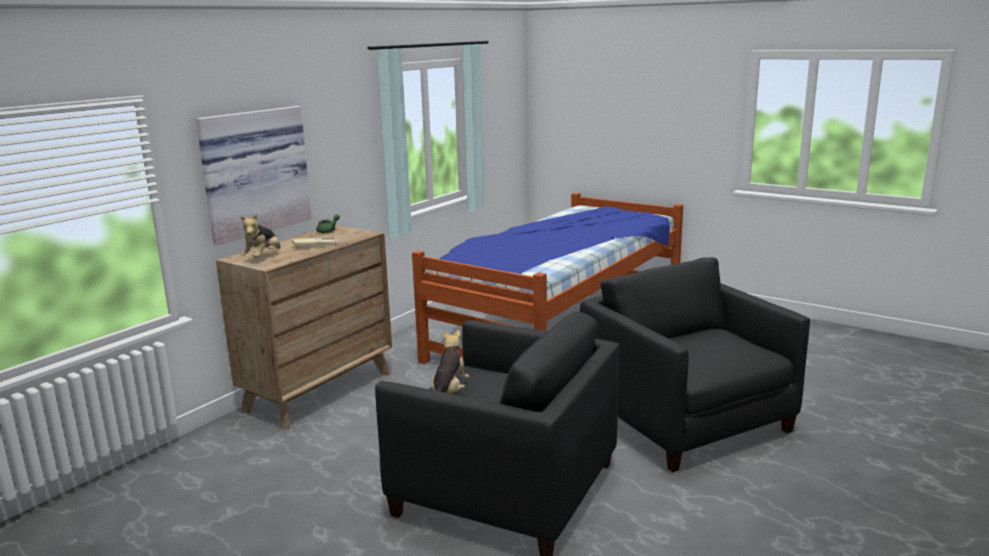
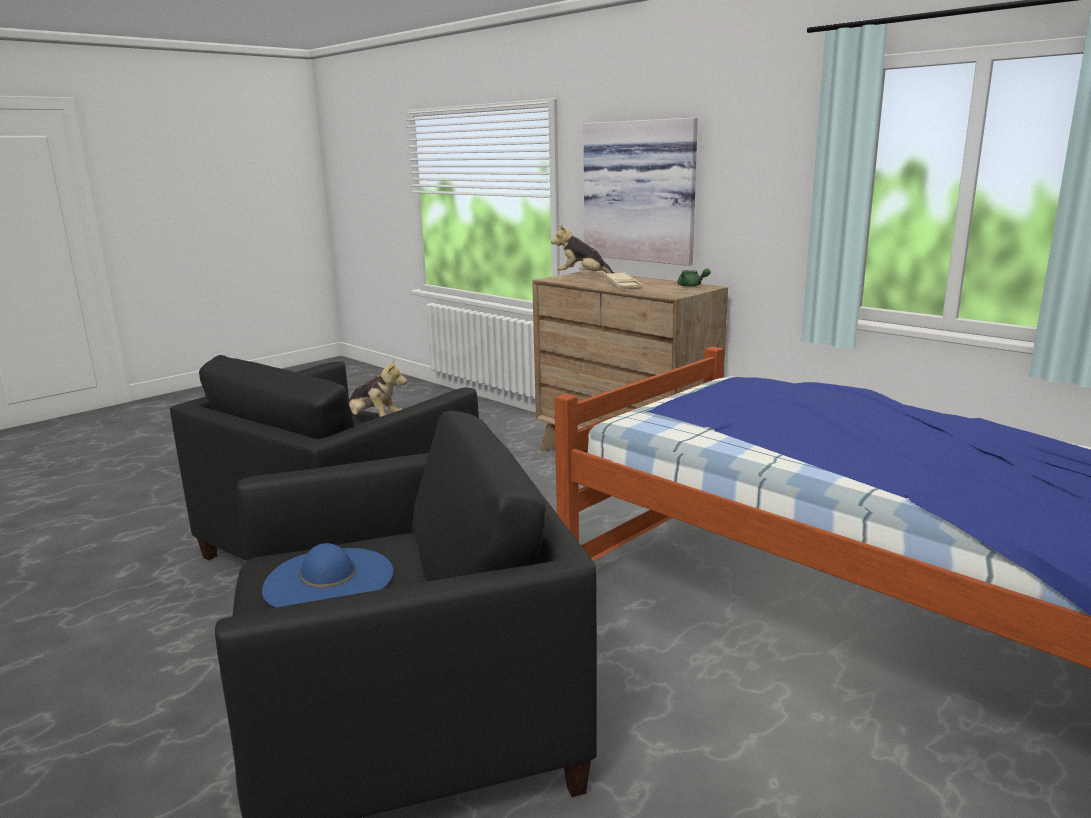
camera: 100 degrees right, 0 degrees up
none -> blue hat [262,543,393,608]

